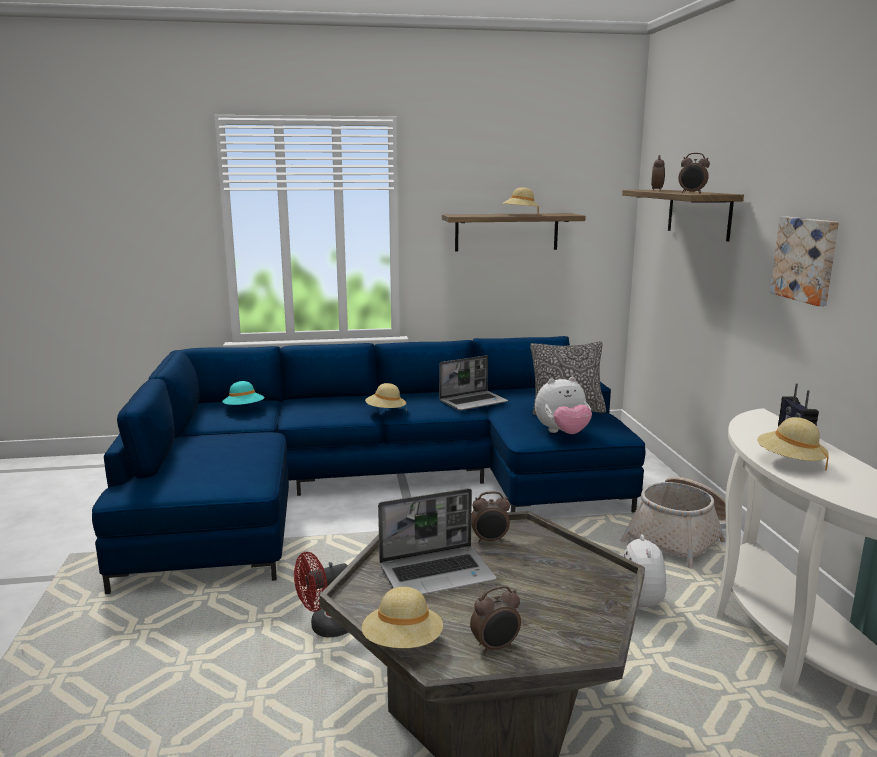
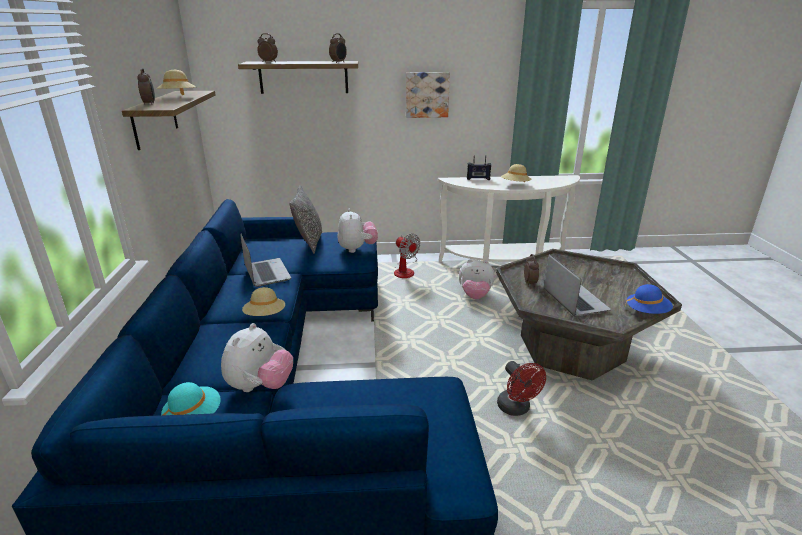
camera: 85 degrees left, 10 degrees up
beige hat [362,587,443,648] -> blue hat [624,284,673,314]
alarm clock [470,585,521,655] -> alarm clock moved to [137,68,155,105]
basket [620,477,726,568] -> fan [394,234,420,278]
none -> plush toy [221,323,293,392]

